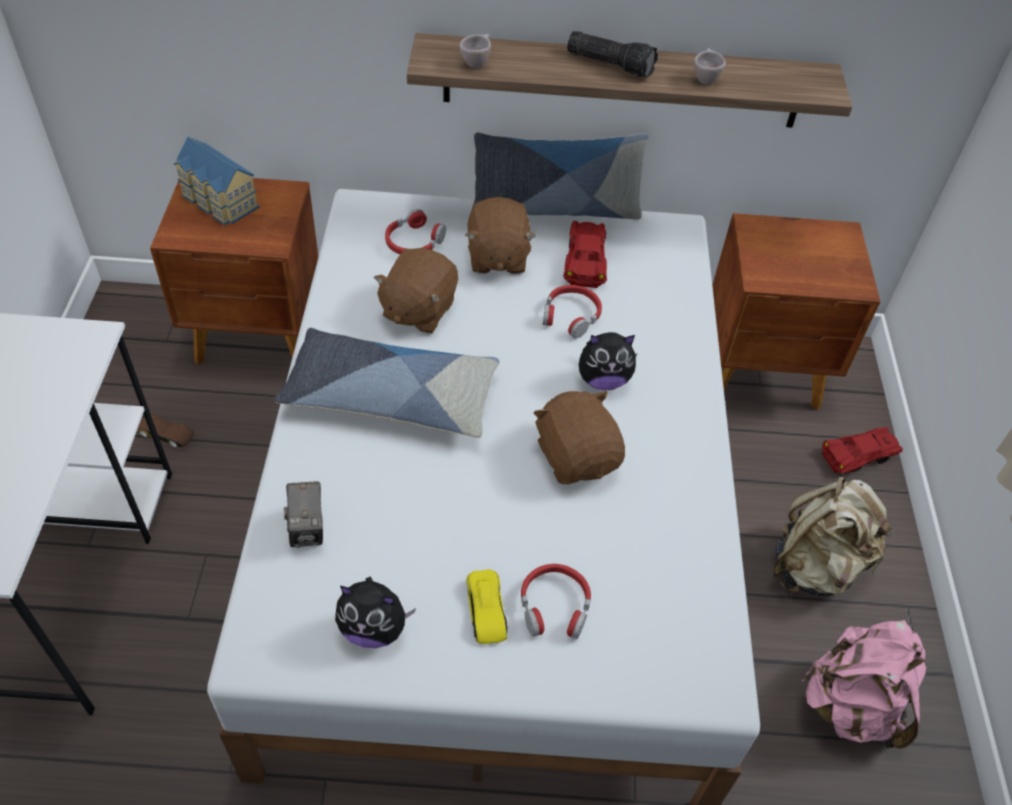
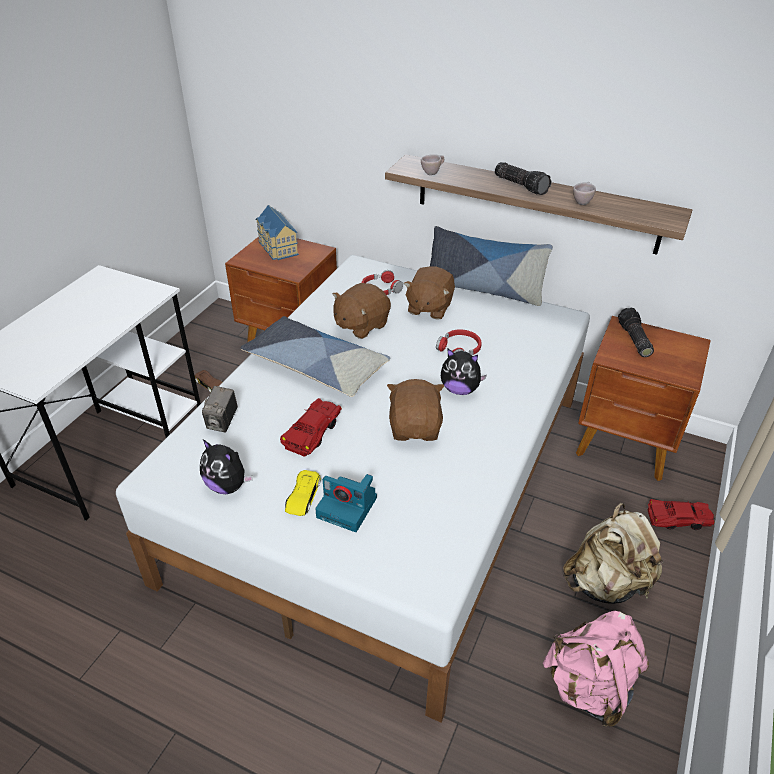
camera: 25 degrees right, 10 degrees down
red headphones [521,564,591,639] -> camera [315,474,377,532]
red toy car [563,221,607,288] -> red toy car moved to [280,398,342,457]
none -> flashlight [618,307,654,357]

